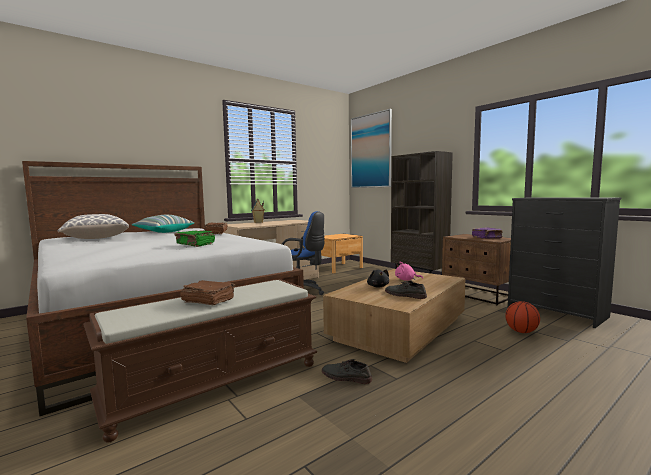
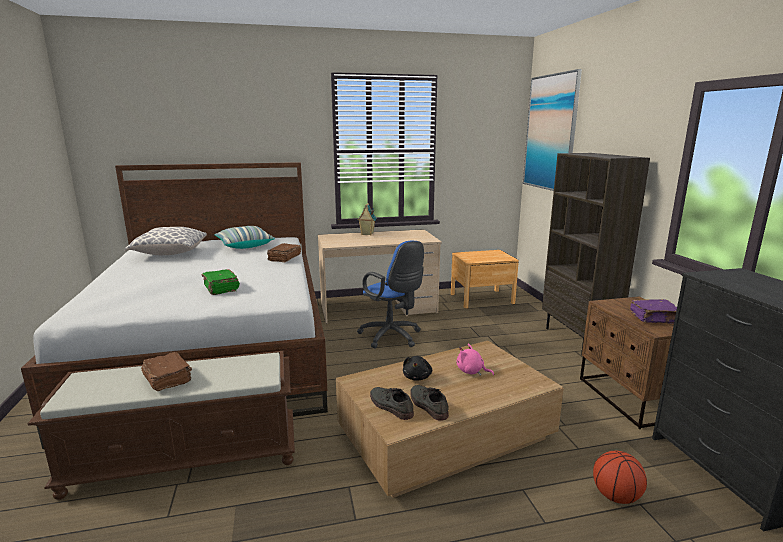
camera: 25 degrees right, 10 degrees up
grey shoe [322,359,372,384] -> grey shoe moved to [370,387,414,420]

